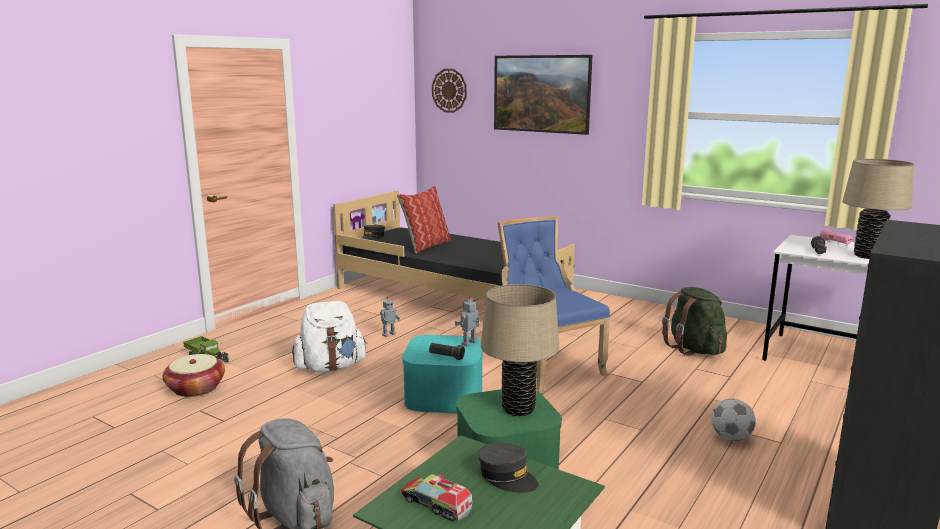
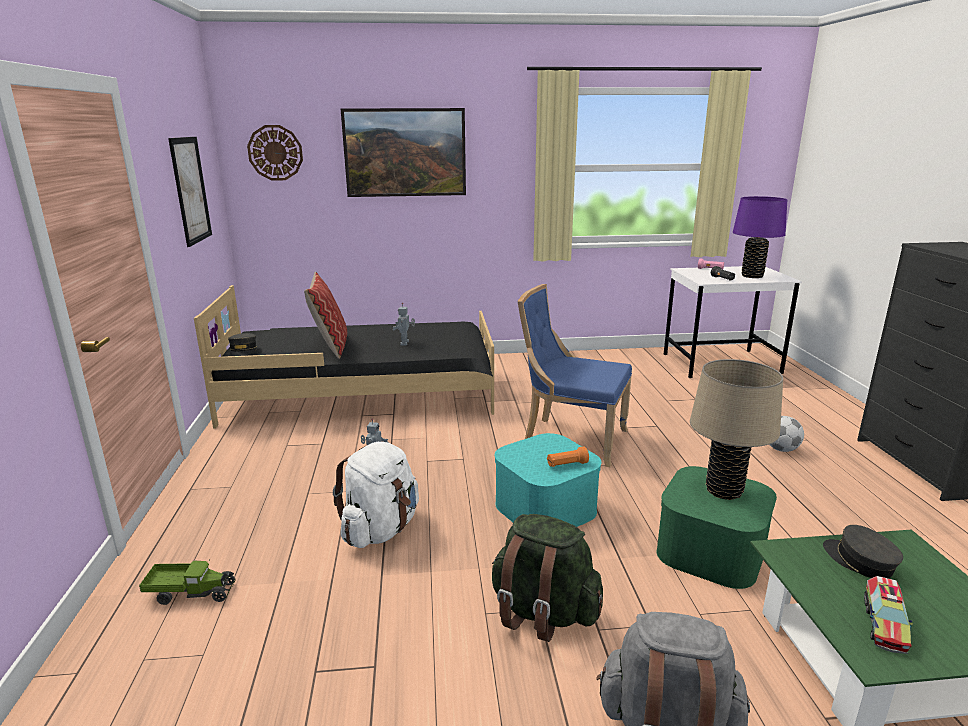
camera: 40 degrees left, 5 degrees up
basket [163,354,225,397] -> none
toy truck [401,474,473,521] -> toy truck turned 60 degrees counterclockwise [864,576,913,654]
black flashlight [429,343,465,360] -> orange flashlight [547,446,589,467]
toy robot [455,297,480,346] -> toy robot moved to [393,303,415,346]
grey cap [478,443,539,493] -> grey cap turned 120 degrees counterclockwise [823,525,903,579]
green backpack [662,287,727,356] -> green backpack moved to [492,514,603,642]
beige table lamp [842,159,914,259] -> purple table lamp [733,196,787,278]
none -> picture [168,137,212,247]

